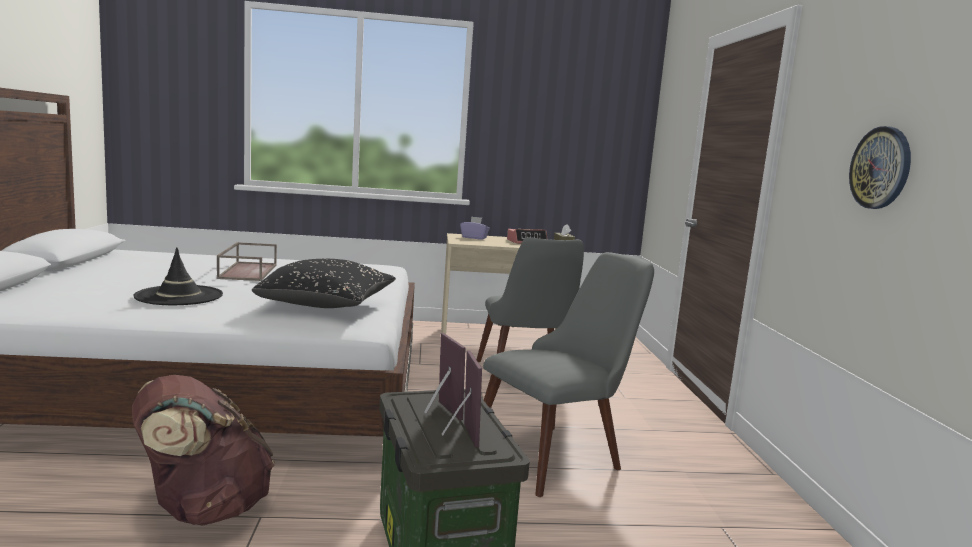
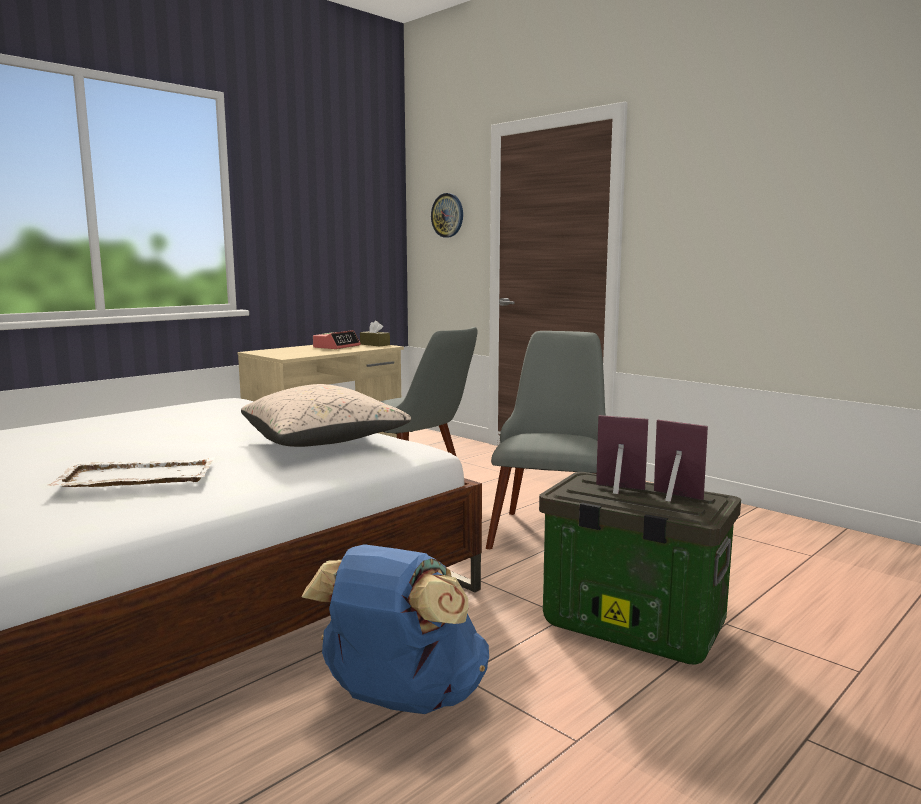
camera: 40 degrees left, 0 degrees up
brown backpack [132,375,275,525] -> blue backpack [301,544,489,714]
black hat [133,247,223,305] -> white tray [47,457,214,487]
brown tray [217,242,277,281] -> none
black pillow [252,259,396,308] -> beige pillow [241,384,411,447]
purple tissue box [460,216,490,240] -> none
wall clock [849,126,911,209] -> wall clock moved to [431,193,463,238]

